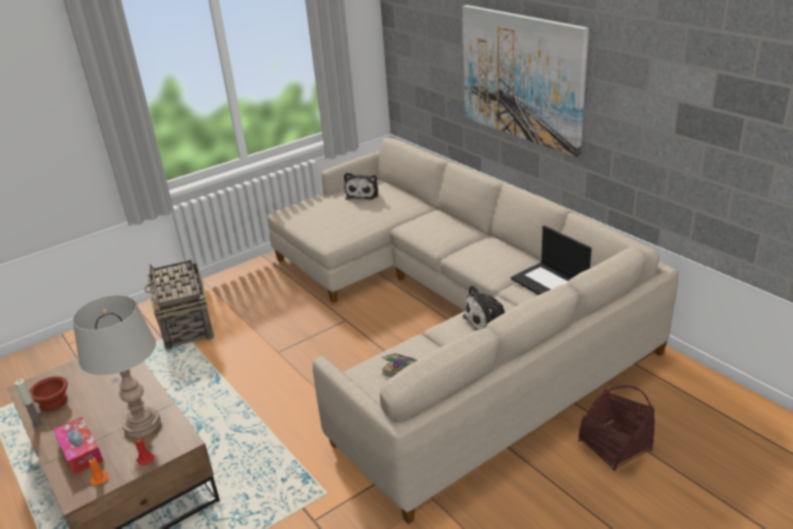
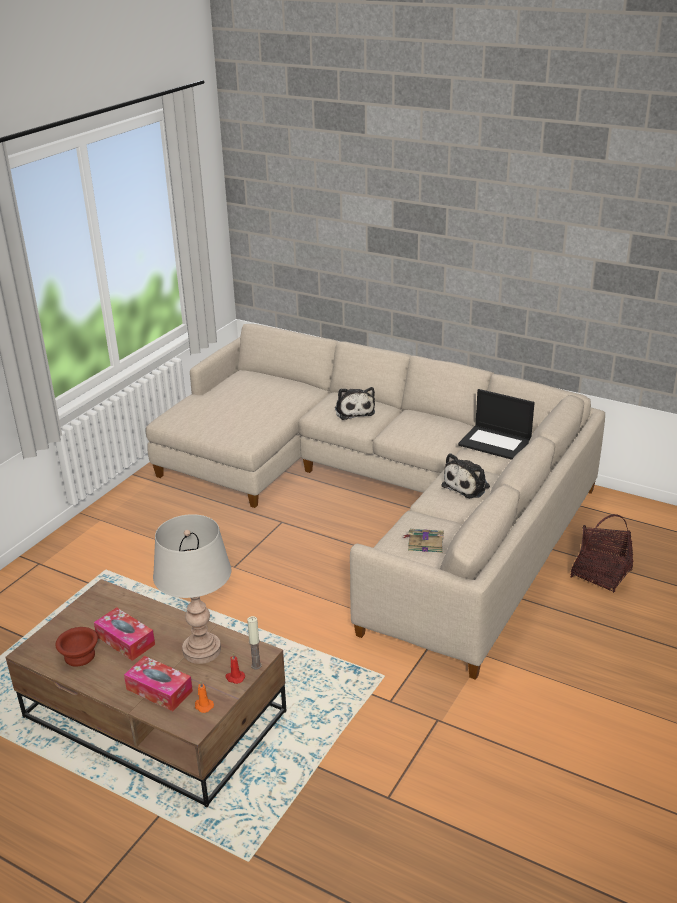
camera: 25 degrees left, 0 degrees up
candle [15,379,43,428] -> candle moved to [247,616,262,669]
basket [144,260,214,350] -> none
plush toy [344,172,378,200] -> plush toy moved to [335,387,375,420]
picture [463,5,589,157] -> none
none -> tissue box [94,607,155,661]

